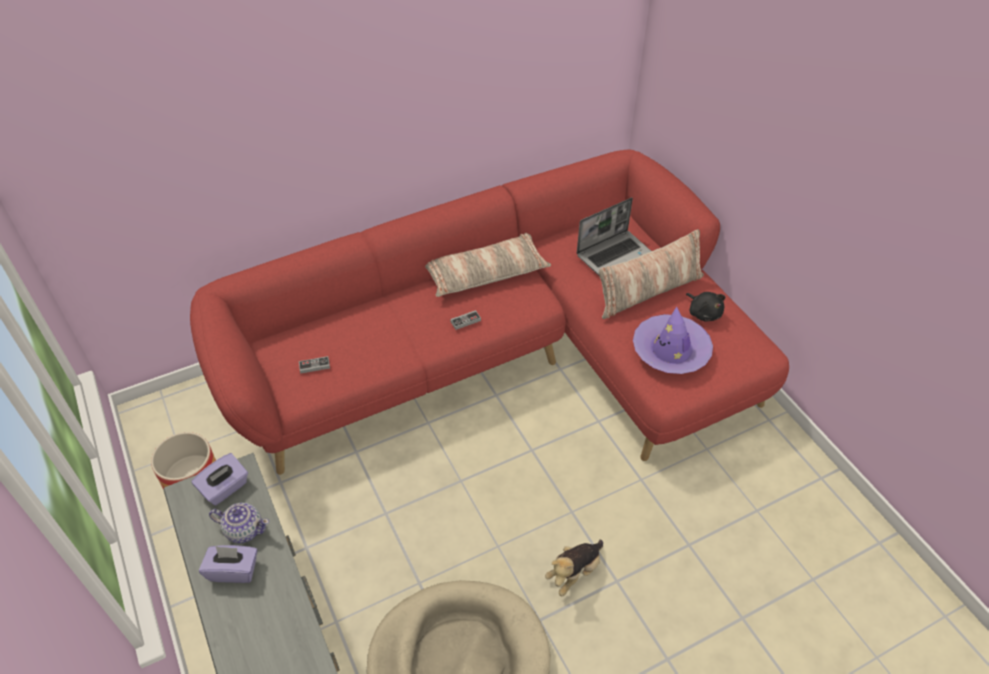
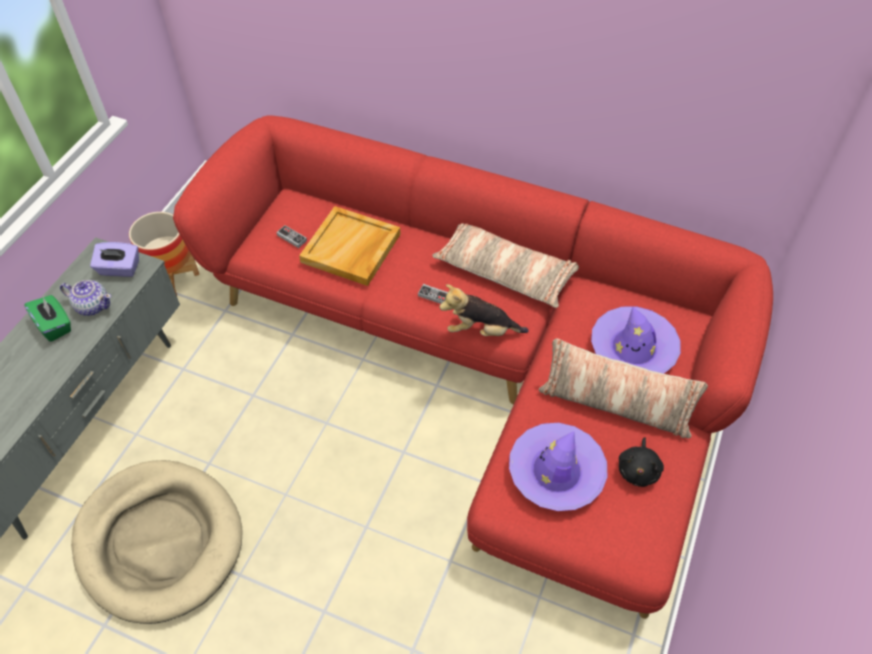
camera: 50 degrees right, 5 degrees up
purple tissue box [199,545,258,583] -> green tissue box [24,295,71,342]
teapot [209,502,269,544] -> teapot turned 45 degrees counterclockwise [60,280,111,316]
plush toy [545,540,603,596] -> plush toy moved to [439,284,528,336]
laptop [576,198,651,277] -> purple hat [591,306,681,374]
none -> beige tray [299,206,401,286]

